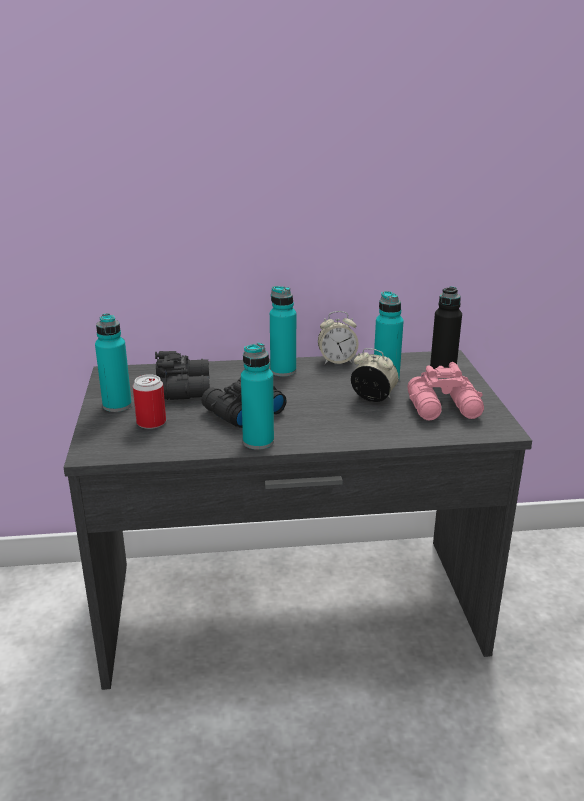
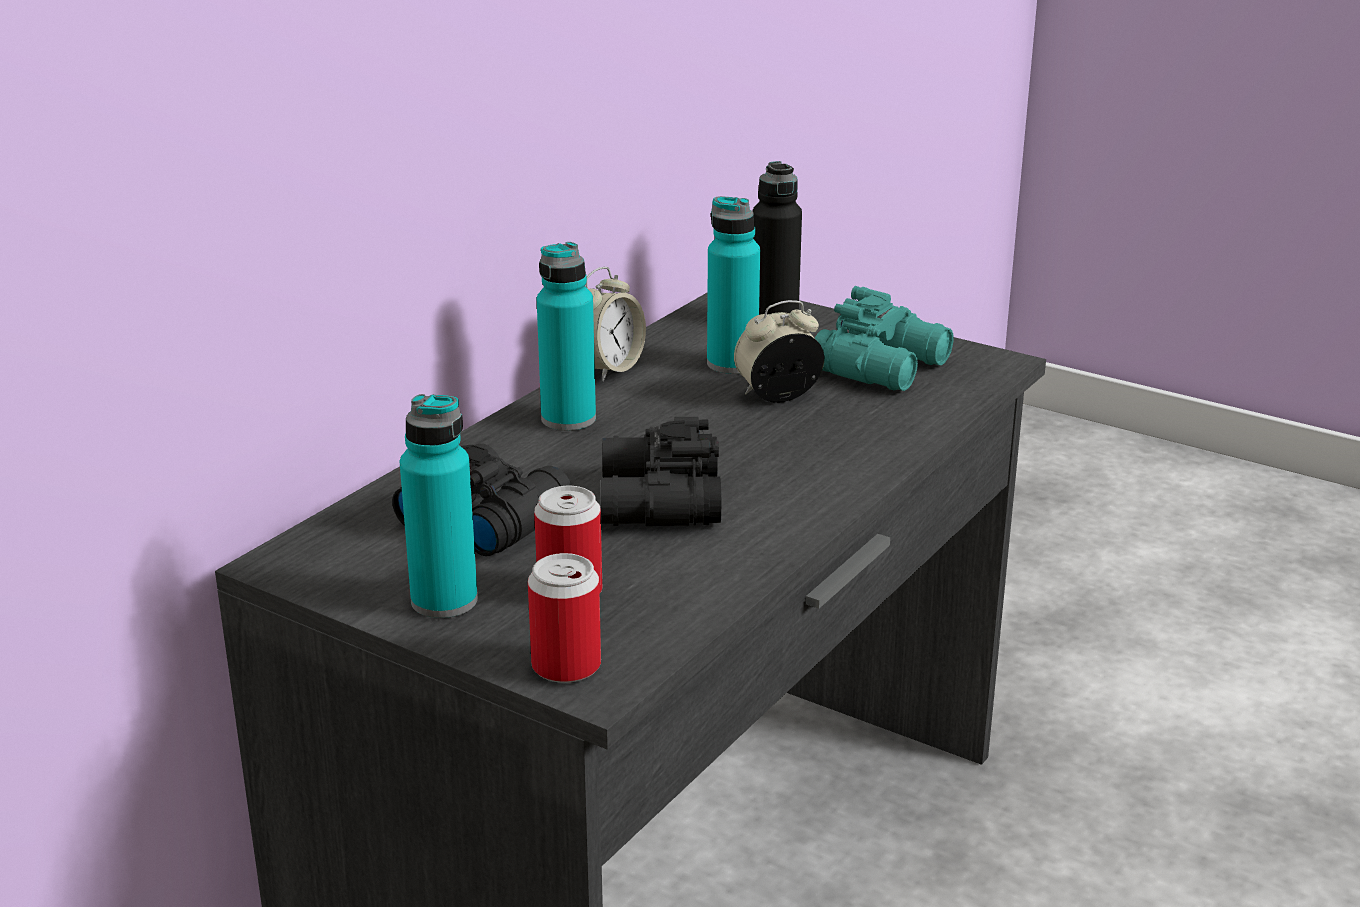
camera: 50 degrees left, 0 degrees up
turquoise bottle [241,343,274,450] -> none
pink binoculars [408,362,484,420] -> turquoise binoculars [815,286,954,391]
none -> can [528,553,601,683]

